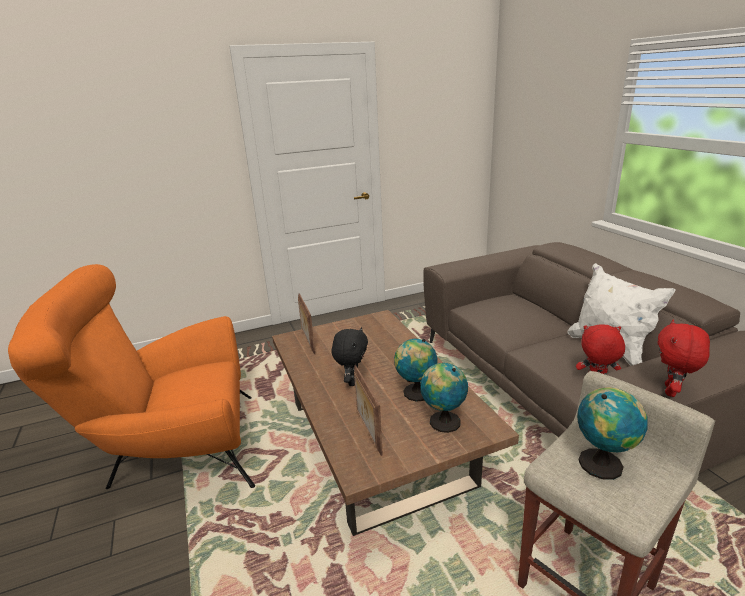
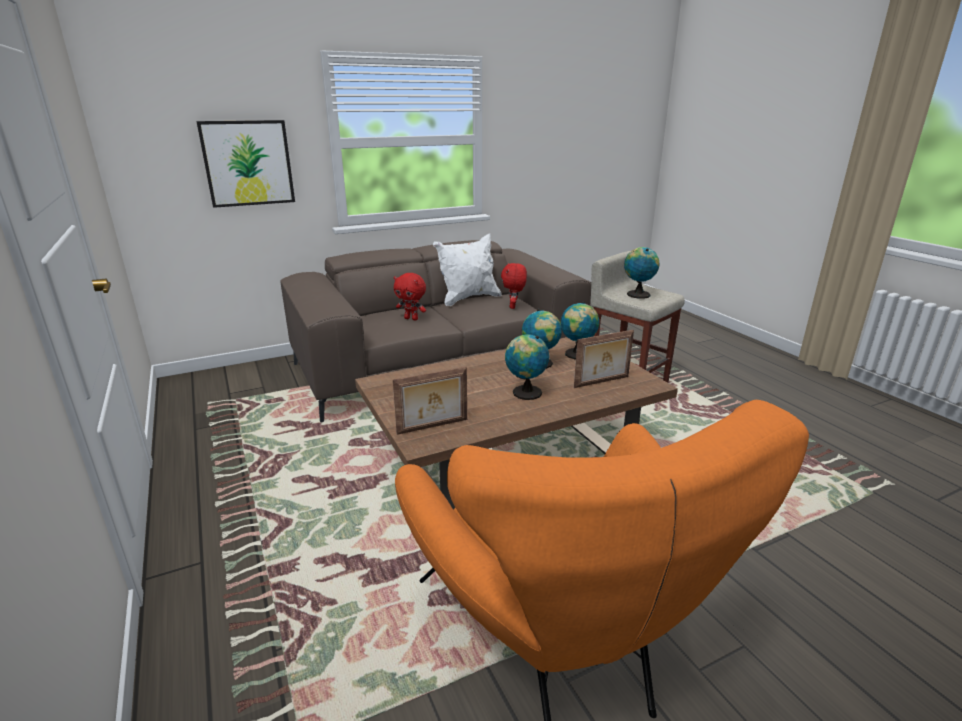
camera: 95 degrees left, 0 degrees up
black plush toy [332,327,368,386] -> globe [505,334,550,400]
red plush toy [658,320,710,397] -> red plush toy moved to [394,273,426,320]
none -> picture [196,120,295,208]

